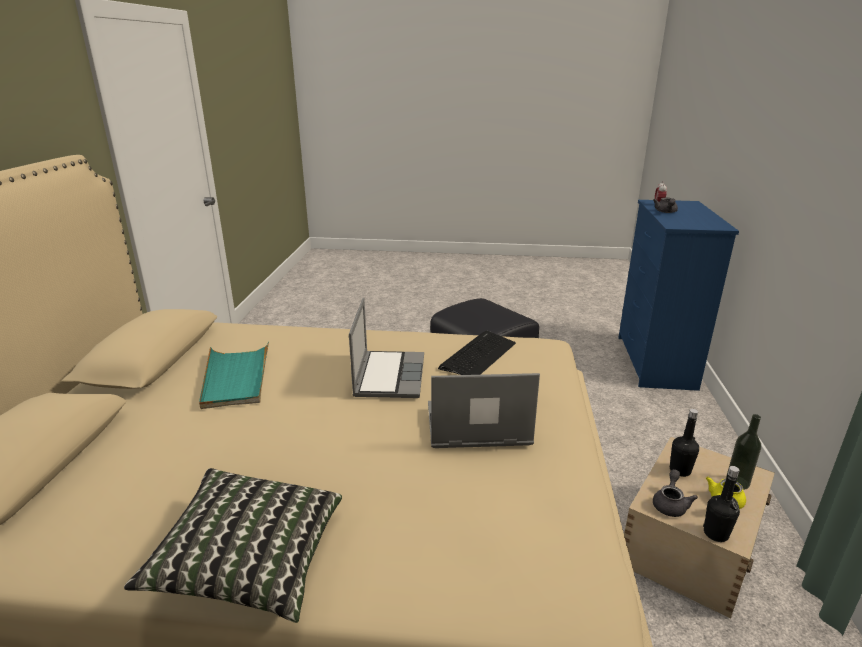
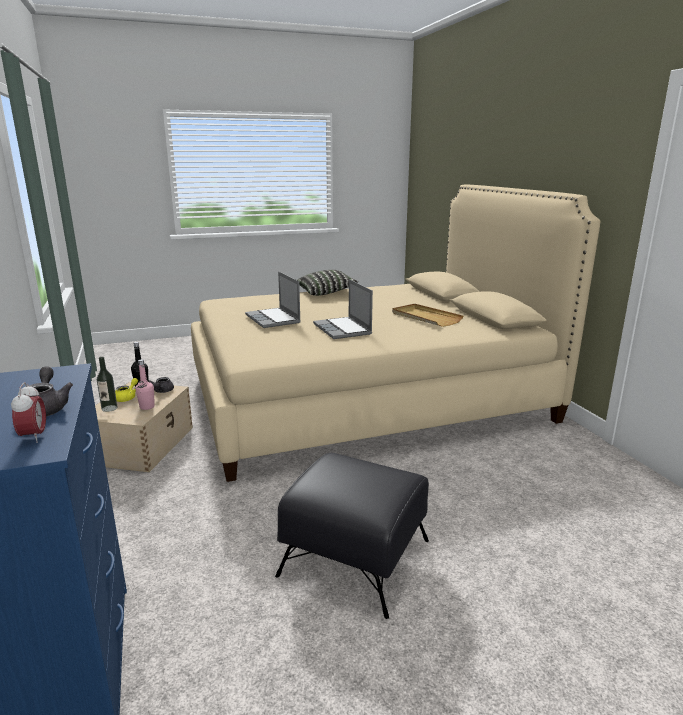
camera: 155 degrees right, 5 degrees down
turquoise tray [199,342,269,409] -> beige tray [392,304,463,327]
laptop [428,373,540,448] -> laptop turned 90 degrees clockwise [245,272,301,328]
keyboard [438,331,516,375] -> none
black bottle [670,409,699,477] -> pink bottle [135,359,155,410]

